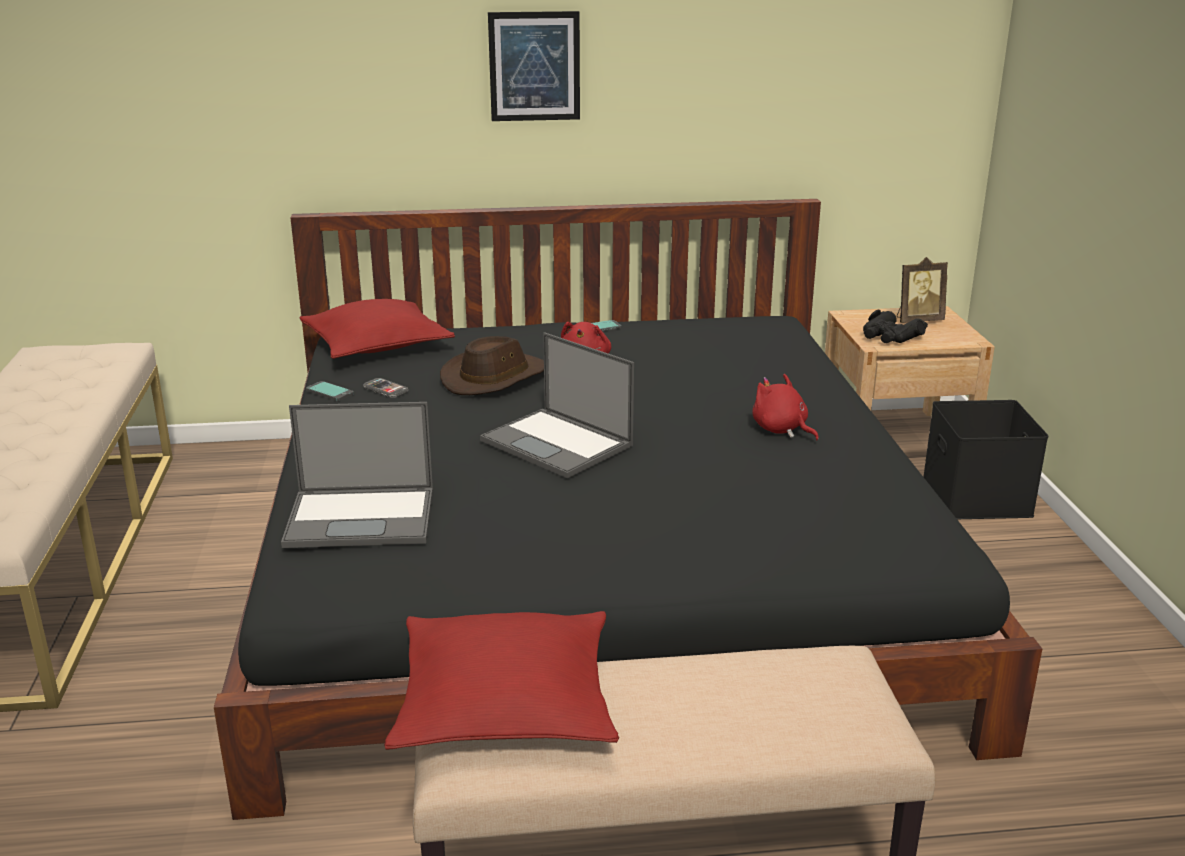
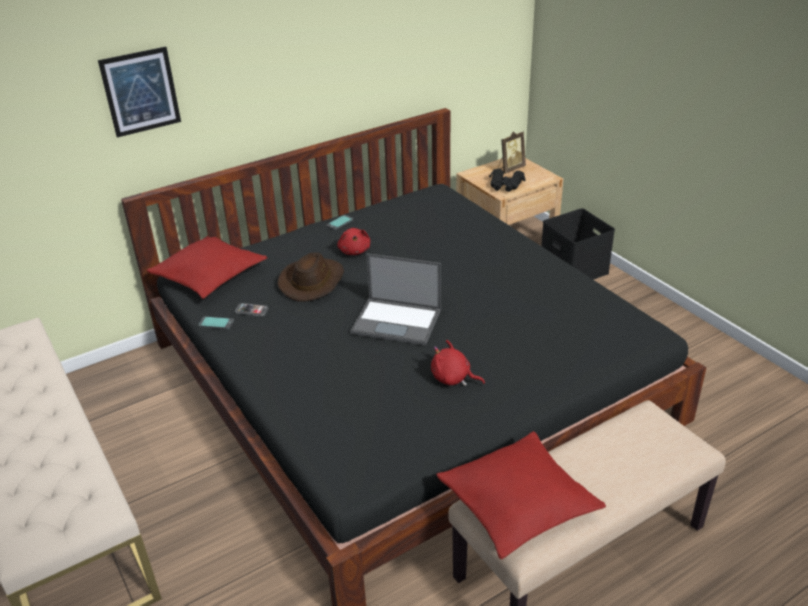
camera: 25 degrees left, 10 degrees up
laptop [281,402,433,548] -> none
picture [488,11,580,121] -> picture moved to [98,47,181,138]
red plush toy [753,374,819,441] -> red plush toy moved to [431,340,485,386]

